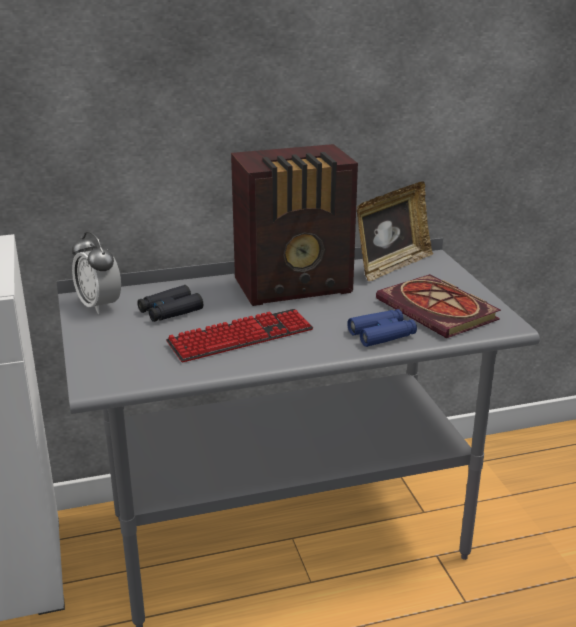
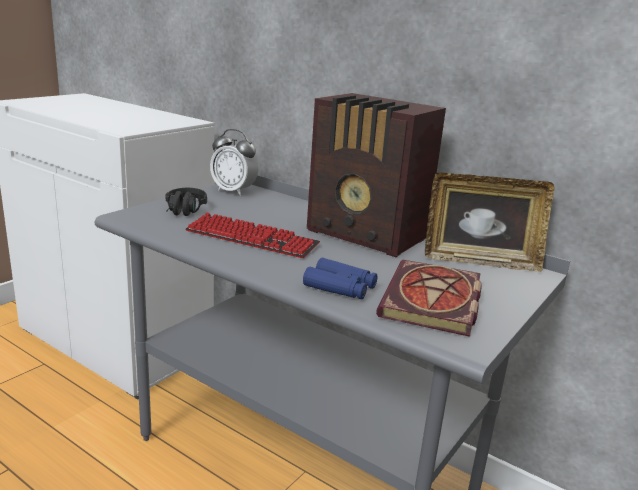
camera: 50 degrees right, 5 degrees down
alarm clock [72,231,121,314] -> alarm clock turned 75 degrees counterclockwise [210,129,258,196]
black binoculars [137,285,203,322] -> none
none -> black headphones [165,188,207,216]

